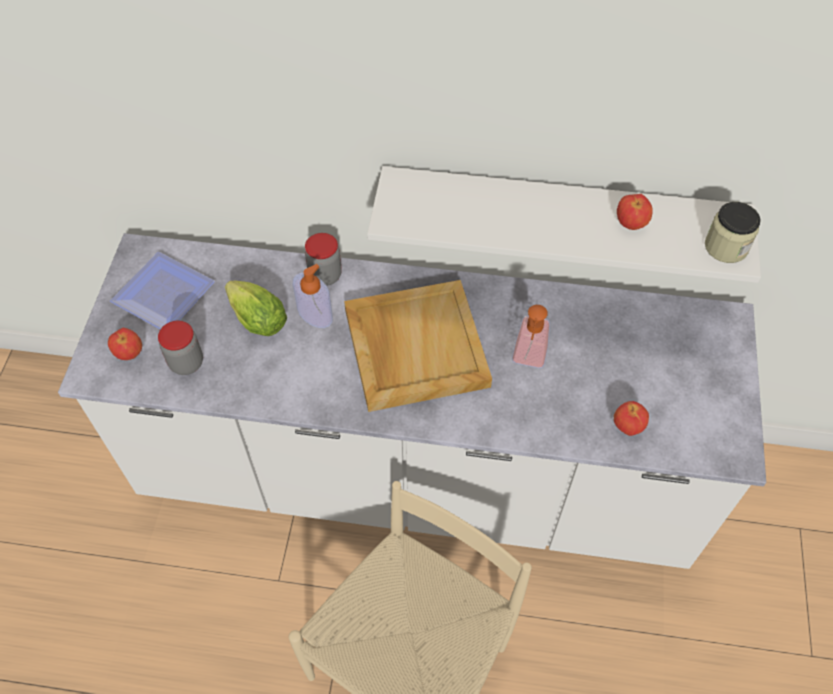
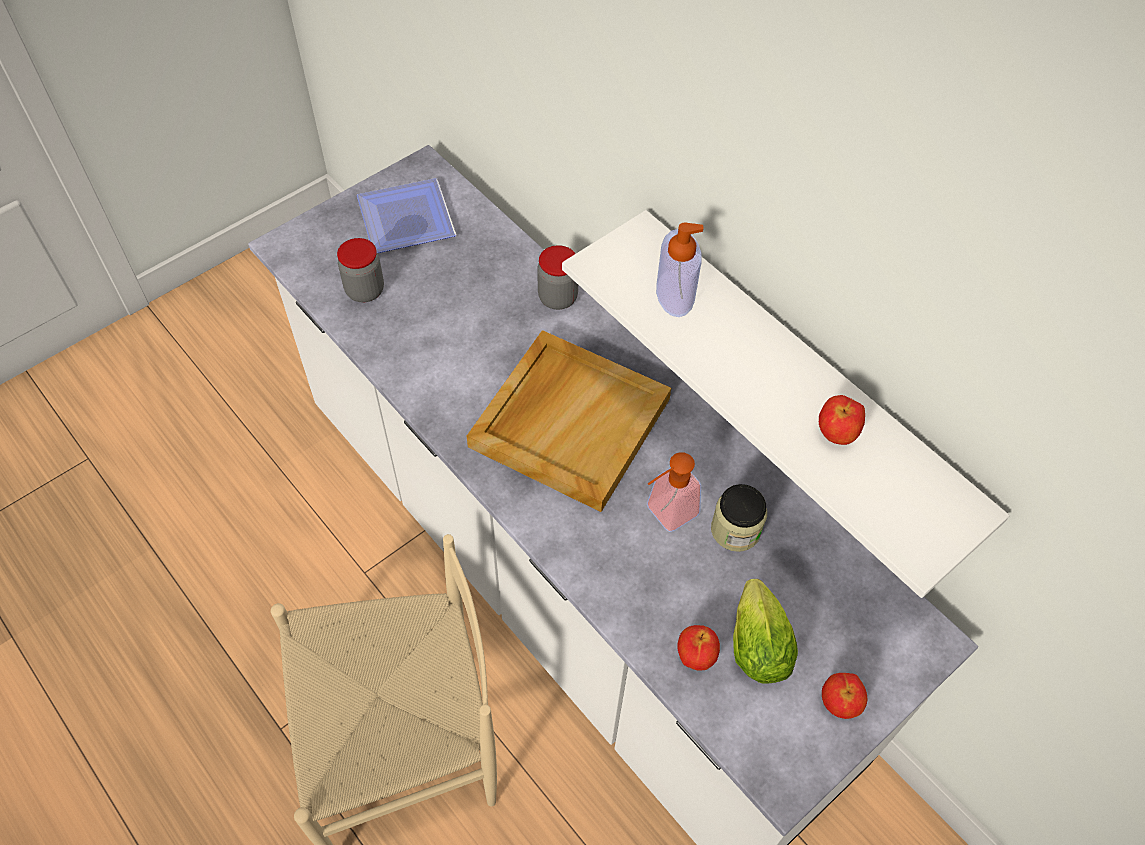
camera: 40 degrees right, 0 degrees up
apple [108,328,142,360] -> apple moved to [822,673,868,719]
lettuce [225,281,287,336] -> lettuce moved to [733,579,798,684]
soap dispenser [293,264,333,328] -> soap dispenser moved to [656,222,704,317]
jar [705,202,761,263] -> jar moved to [711,484,767,552]

